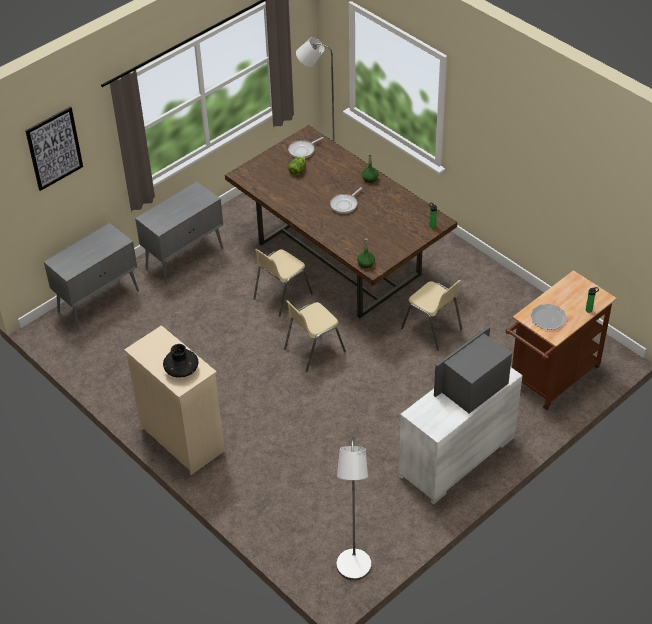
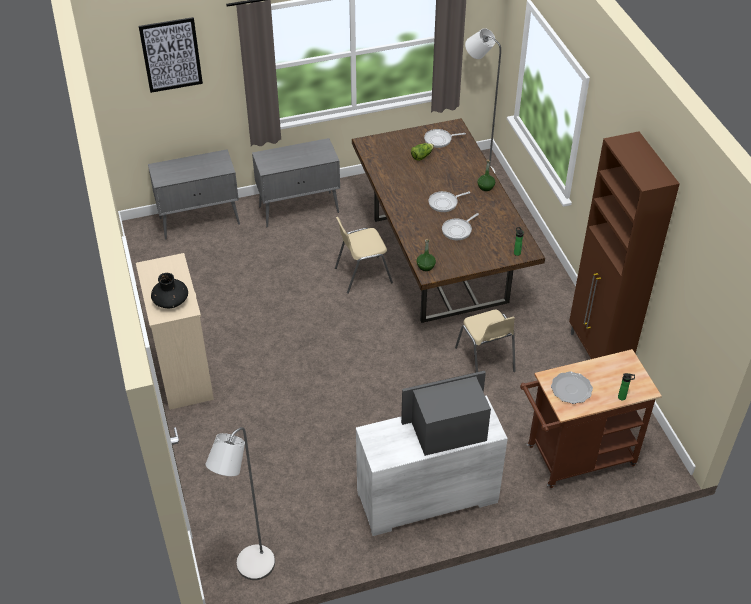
camera: 25 degrees right, 0 degrees up
beige chair [284,300,346,372] -> none
none -> frying pan [442,213,479,240]
none -> brown cabinet [569,131,680,359]

